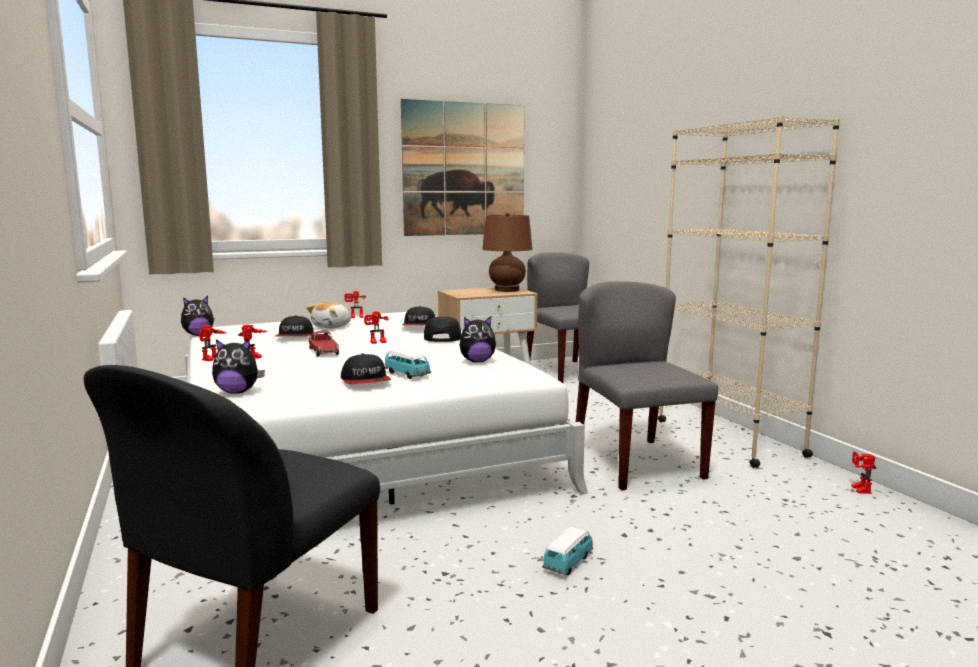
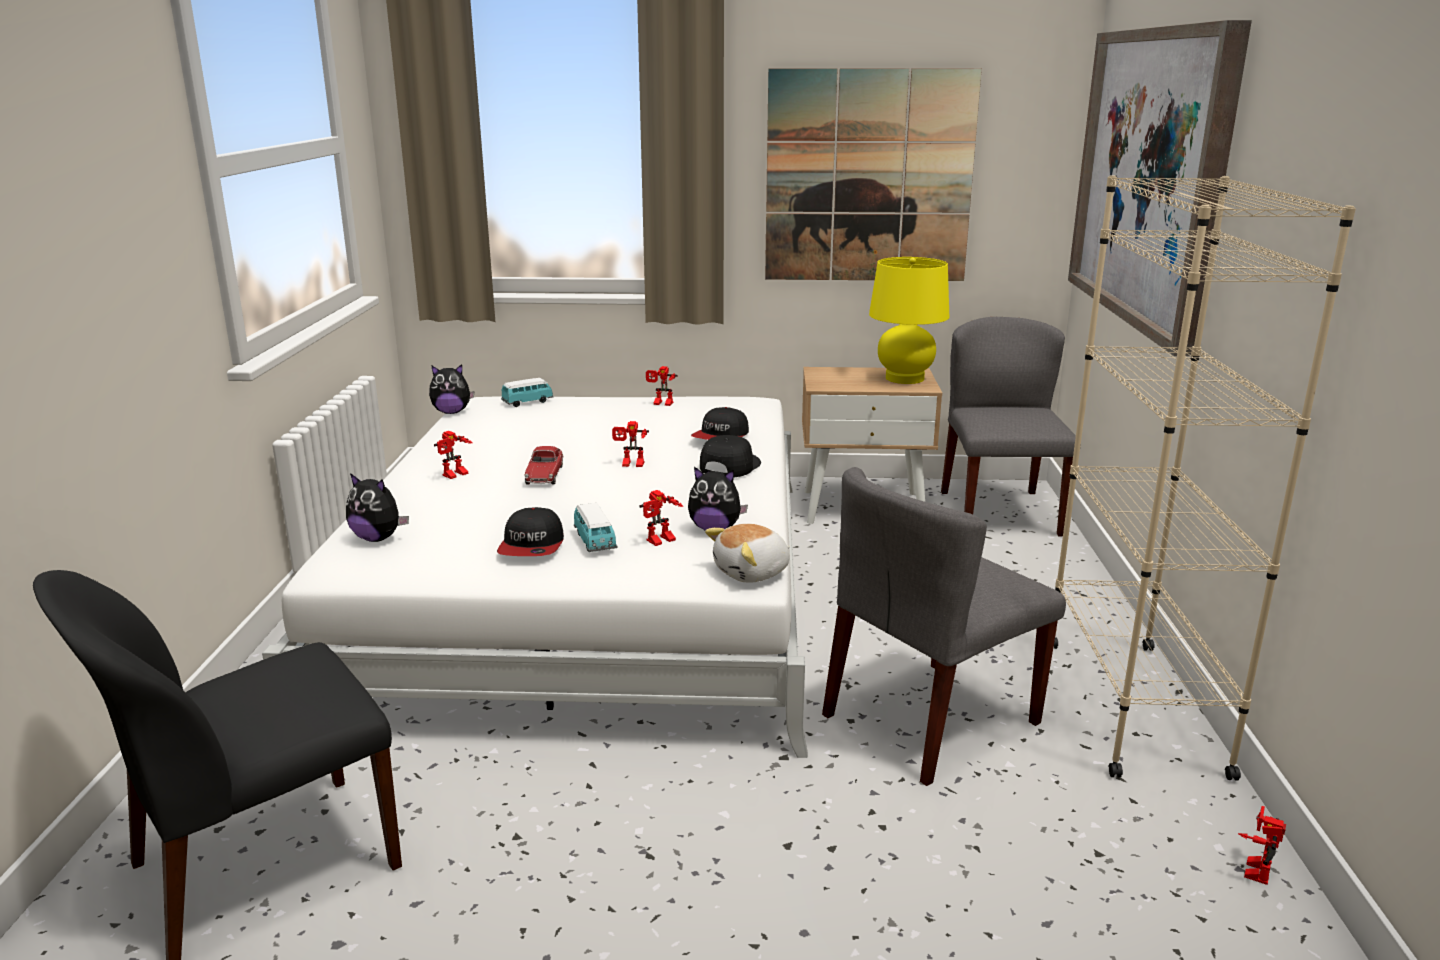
camera: 25 degrees right, 10 degrees up
toy robot [196,325,226,361] -> toy robot moved to [639,490,683,546]
cap [275,315,314,336] -> none
plush toy [306,302,351,328] -> plush toy moved to [705,524,790,583]
brown table lamp [482,212,532,292] -> yellow table lamp [869,257,949,384]
toy car [542,527,593,575] -> toy car moved to [501,378,554,407]
grey chair [576,281,718,490] -> grey chair turned 135 degrees counterclockwise [822,467,1066,786]
none -> picture [1068,20,1252,356]

